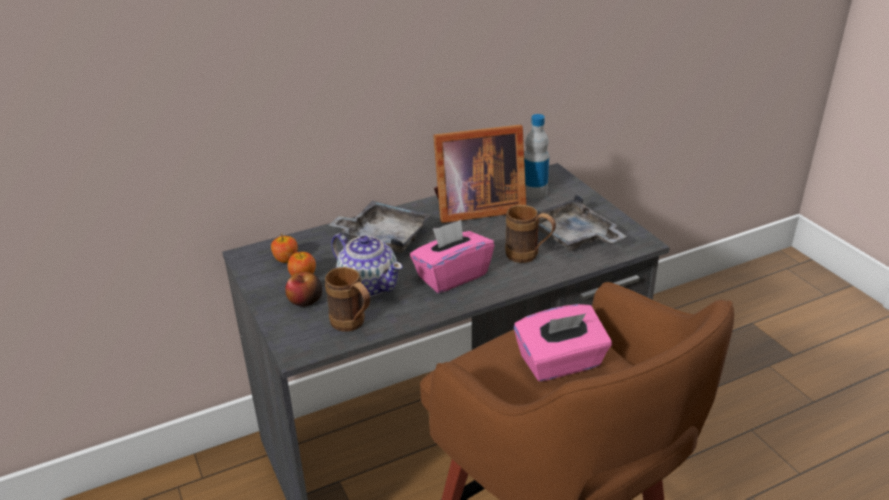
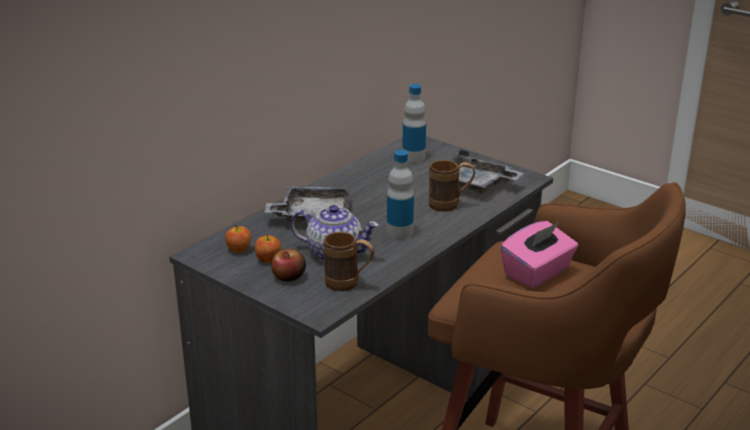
camera: 25 degrees left, 5 degrees down
pink tissue box [410,220,495,293] -> bottle [387,150,414,239]
picture frame [433,125,526,223] -> none

